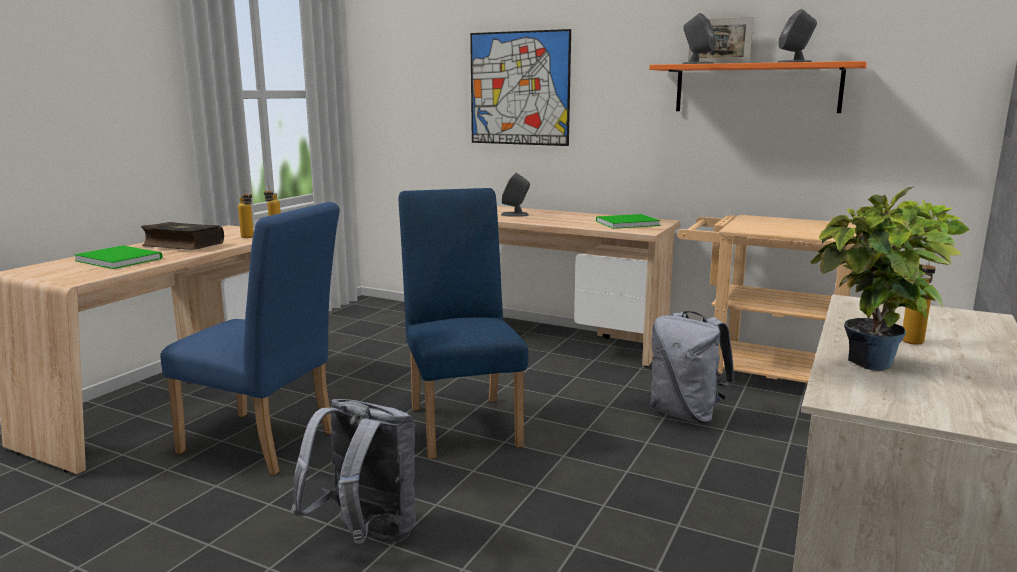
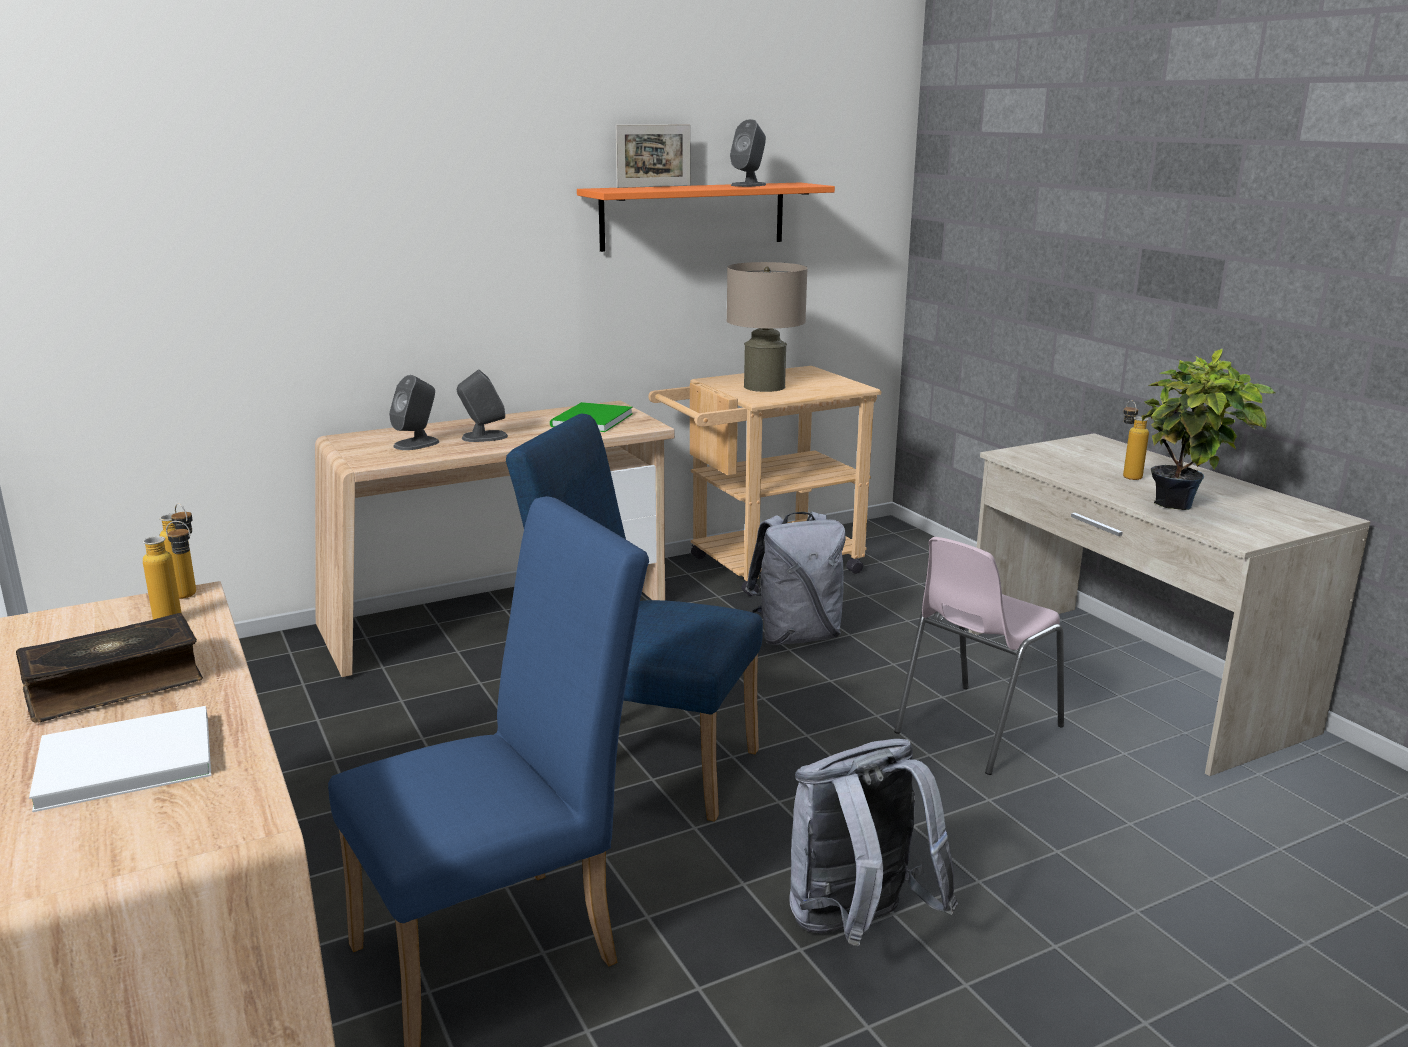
camera: 55 degrees left, 5 degrees up
green book [74,245,162,269] -> white book [29,706,211,812]
picture [470,29,571,146] -> none
grey speaker [682,13,716,64] -> grey speaker moved to [457,369,508,442]
none -> beige table lamp [727,262,808,392]
none -> pink chair [894,537,1064,775]

